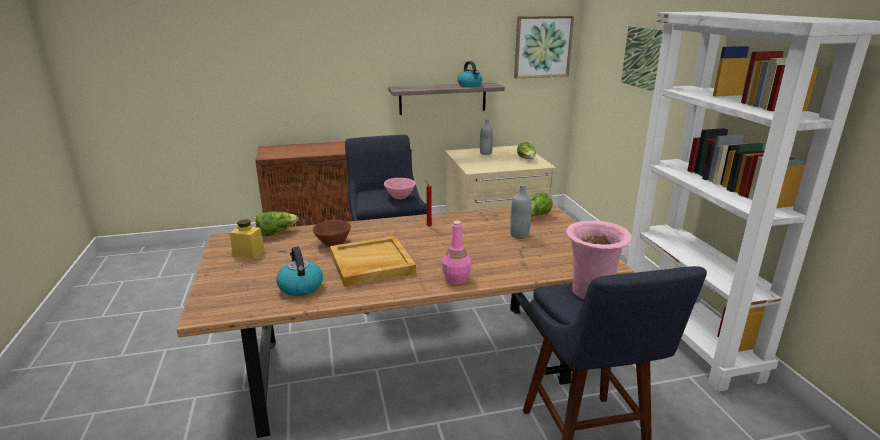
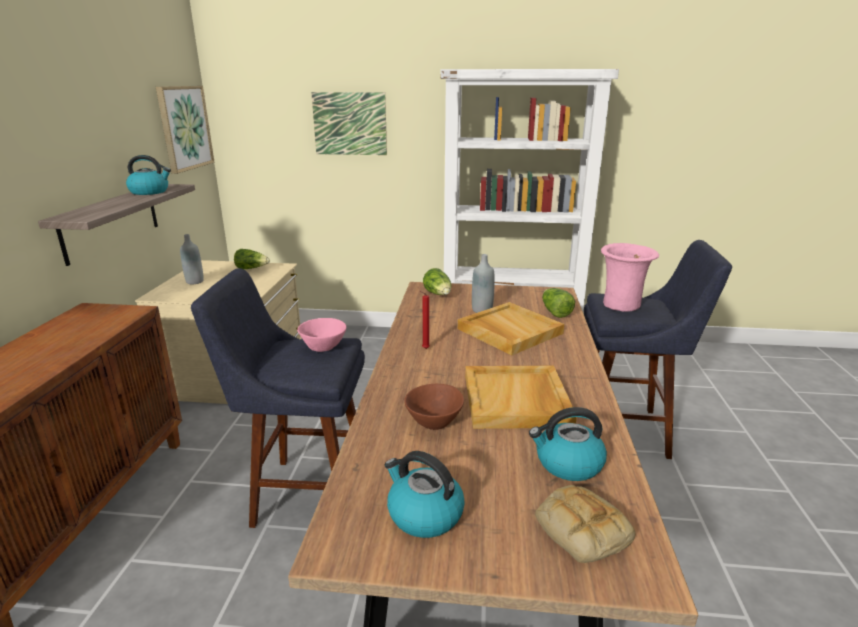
camera: 70 degrees left, 0 degrees up
yellow jar [230,219,265,259] -> kettle [385,451,465,538]
lettuce [256,212,298,236] -> lettuce moved to [542,288,575,318]
pink bottle [442,220,471,284] -> none
none -> beige tray [458,302,564,356]
none -> bread [535,485,635,563]

